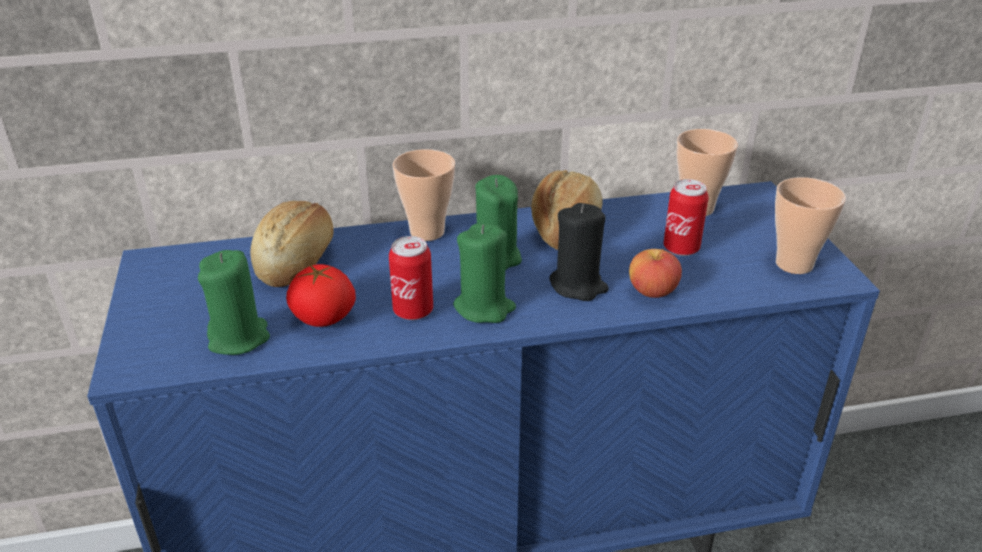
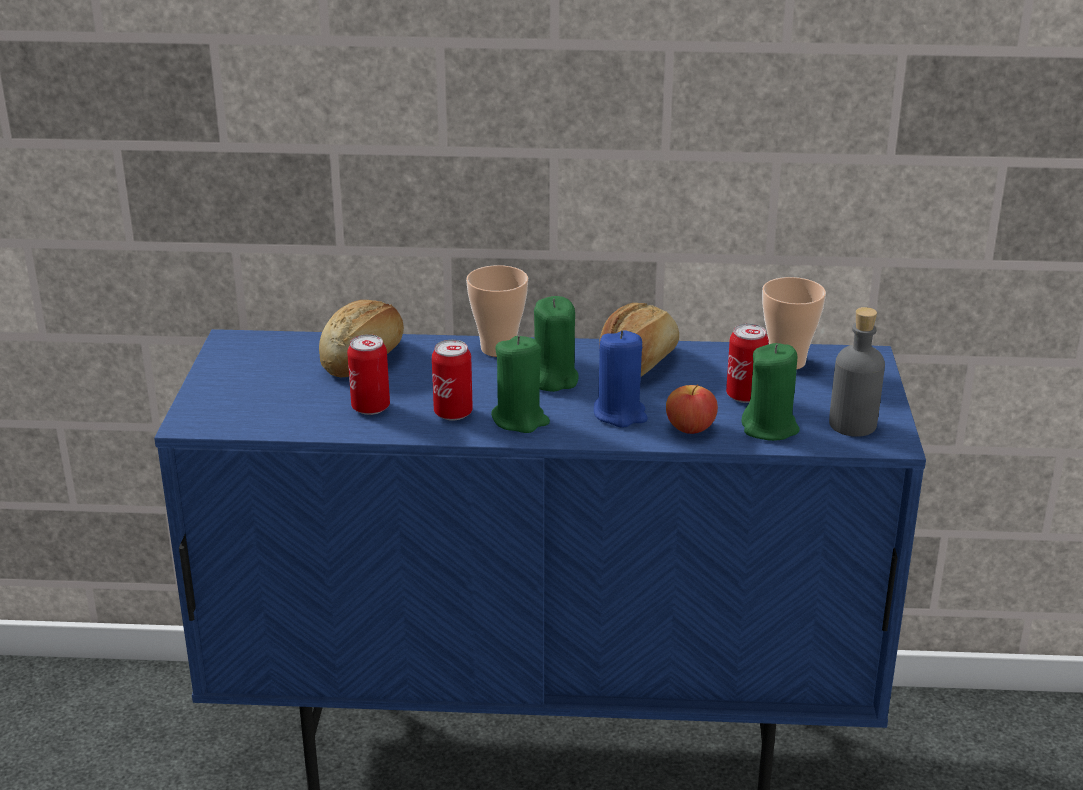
camera: 15 degrees right, 5 degrees down
green candle [198,250,270,355] -> green candle moved to [741,343,800,441]
tomato [286,264,356,327] -> can [347,334,390,415]
black candle [550,203,609,301] -> blue candle [594,330,648,428]
cup [775,177,846,274] -> grey bottle [829,307,885,437]

